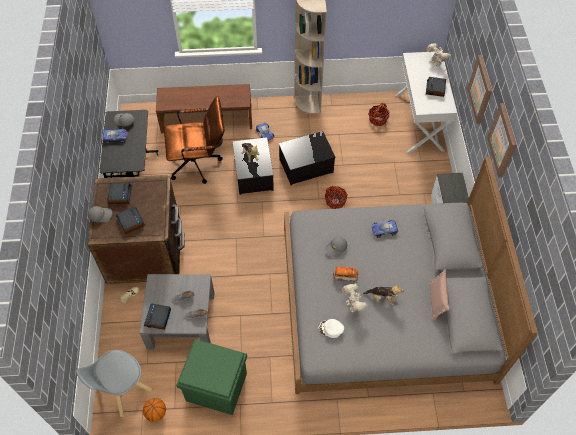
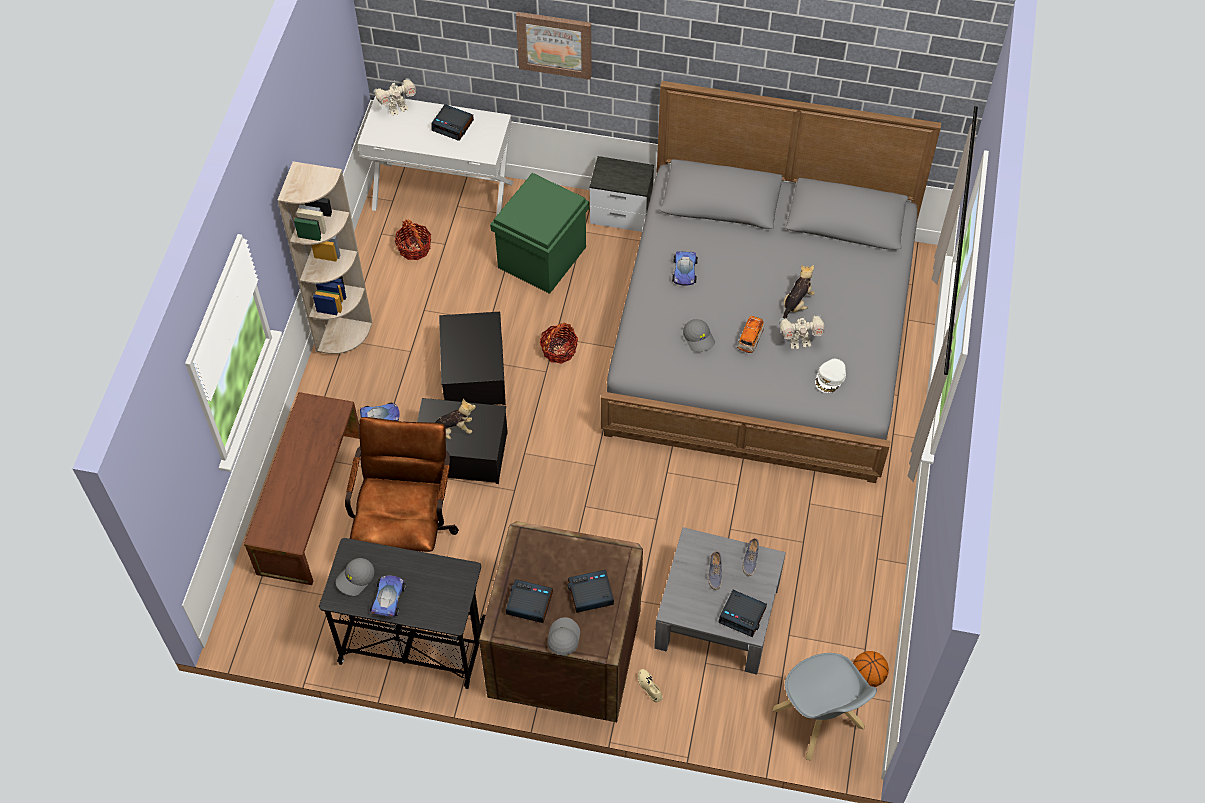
camera: 75 degrees left, 0 degrees up
green storage box [176,339,247,415] -> green storage box moved to [490,173,590,294]
beige pillow [429,269,450,321] -> none
picture [487,103,516,178] -> none

